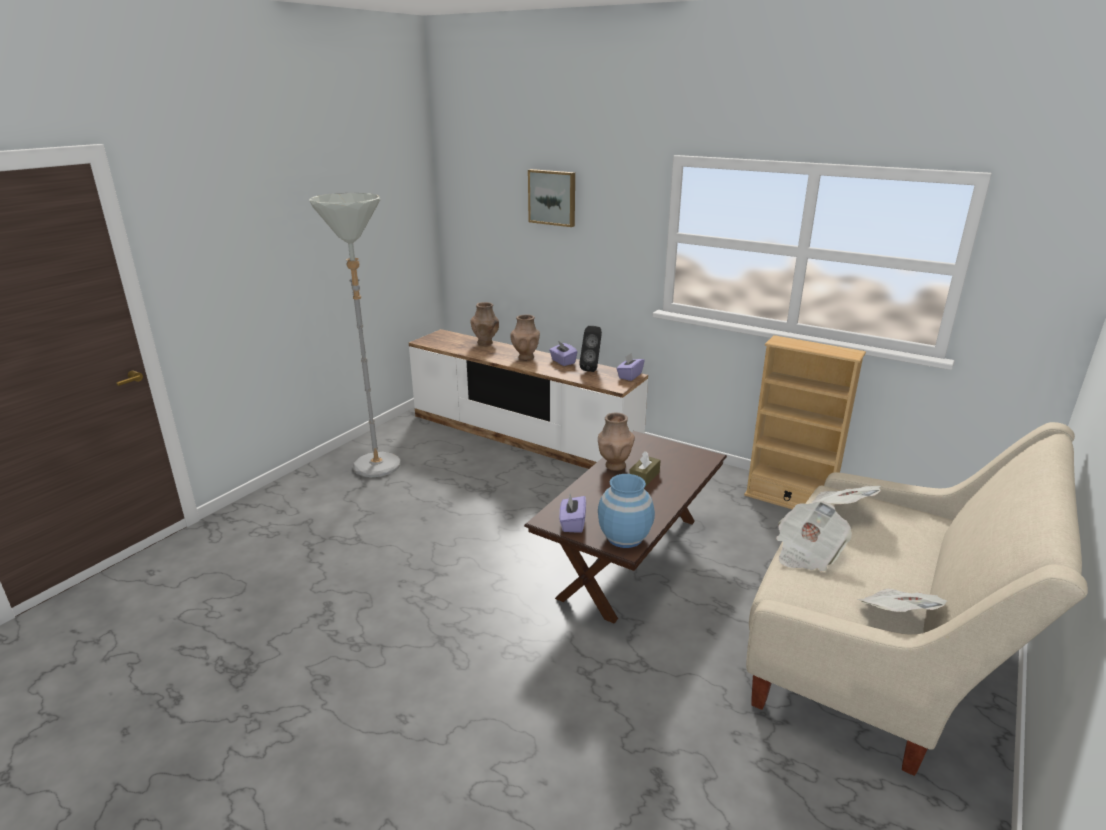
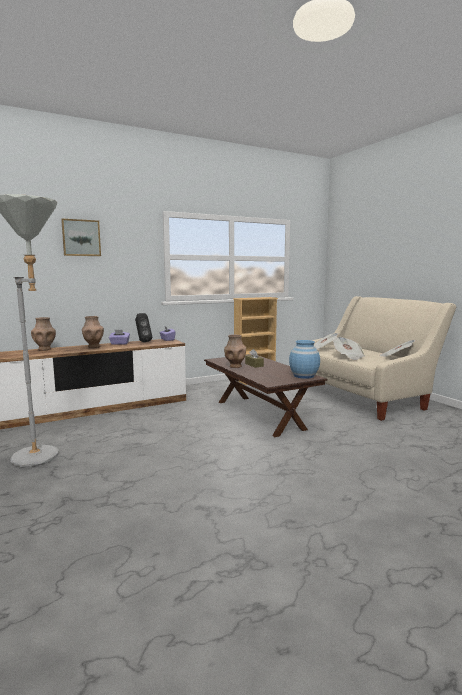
camera: 60 degrees left, 15 degrees down
purple tissue box [559,494,586,533] -> none

